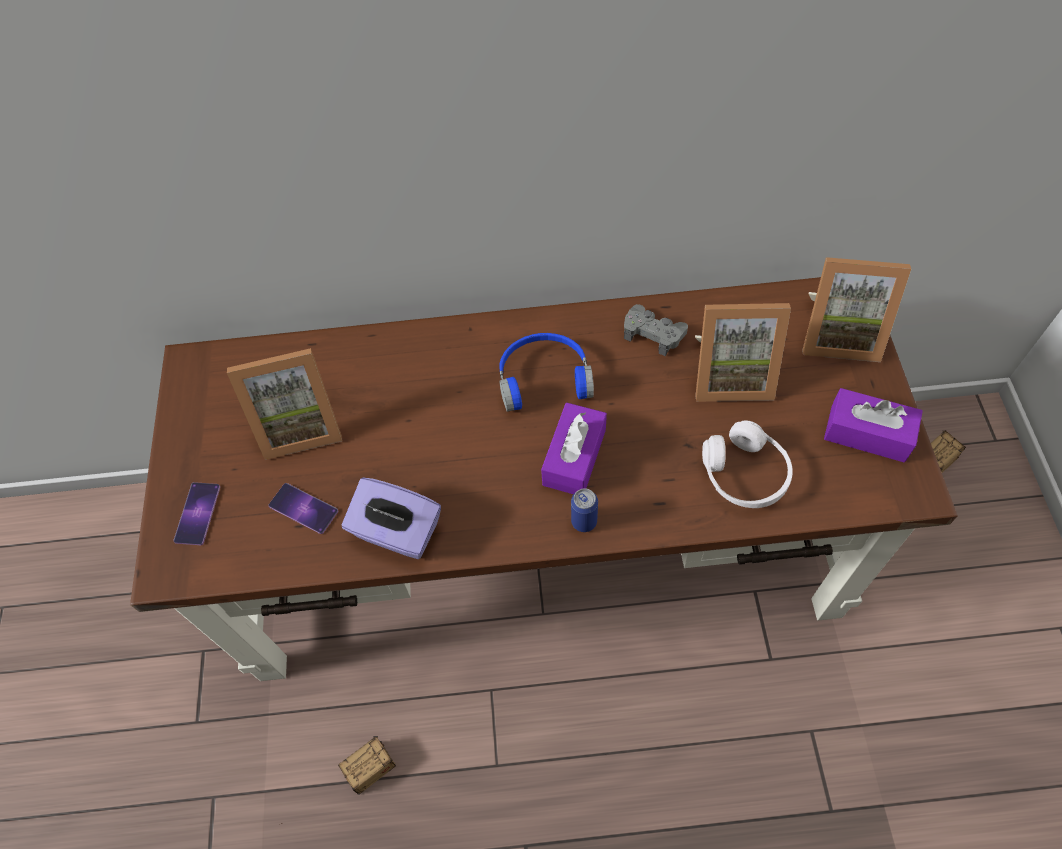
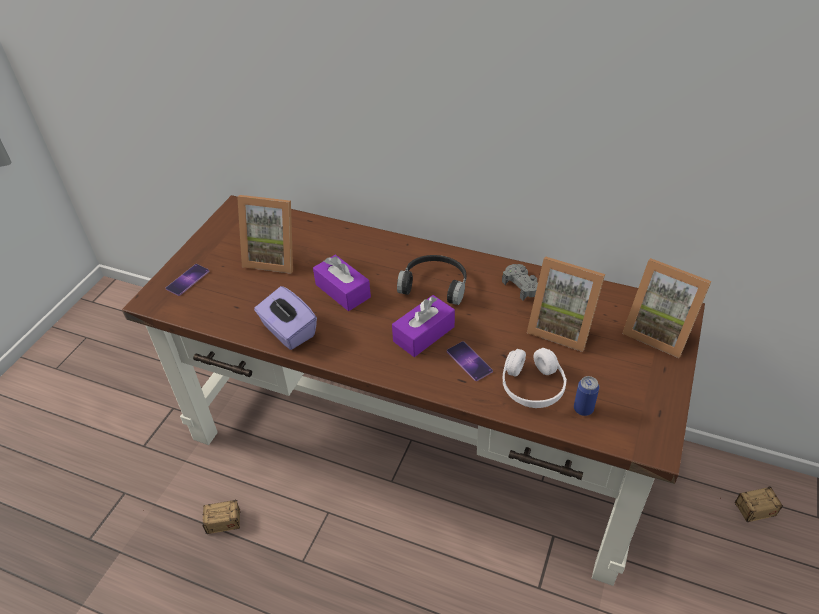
camera: 25 degrees right, 15 degrees down
phone [269,483,338,534] -> phone moved to [447,341,493,381]
blue headphones [499,333,594,412] -> black headphones [397,255,467,305]
can [571,488,598,532] -> can moved to [574,376,599,416]
purple tissue box [824,388,923,462] -> purple tissue box moved to [313,255,371,311]

